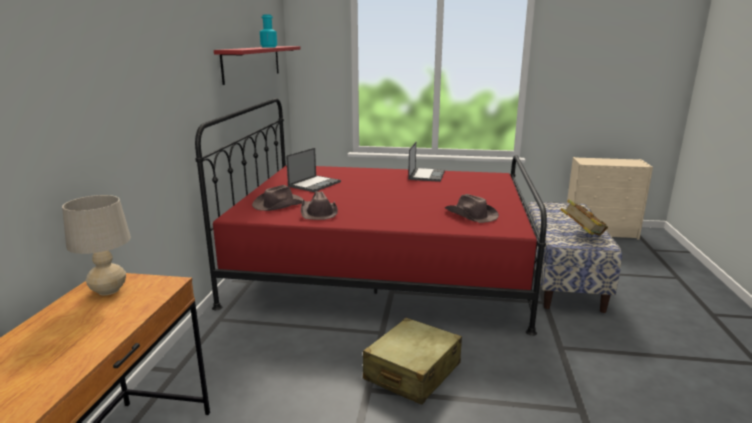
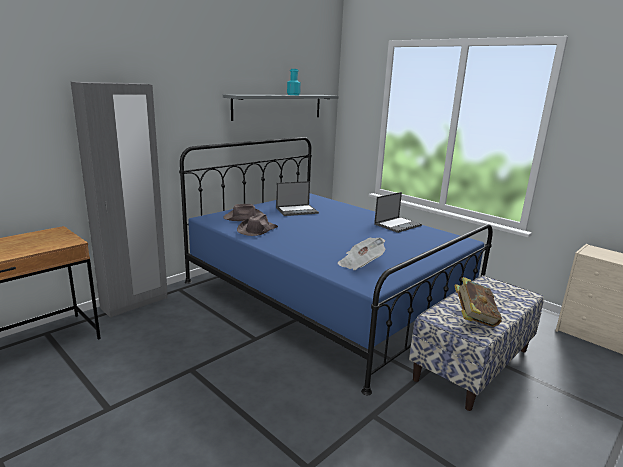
camera: 35 degrees right, 0 degrees up
beige table lamp [62,195,131,295] -> none
red bed [195,98,547,336] -> blue bed [179,137,493,395]
red shelf [214,46,301,85] -> grey shelf [223,94,338,121]
beige suitcase [363,318,462,405] -> none
brown hat [445,194,499,223] -> newspaper [338,238,385,270]
none -> grey wardrobe [71,82,167,318]

